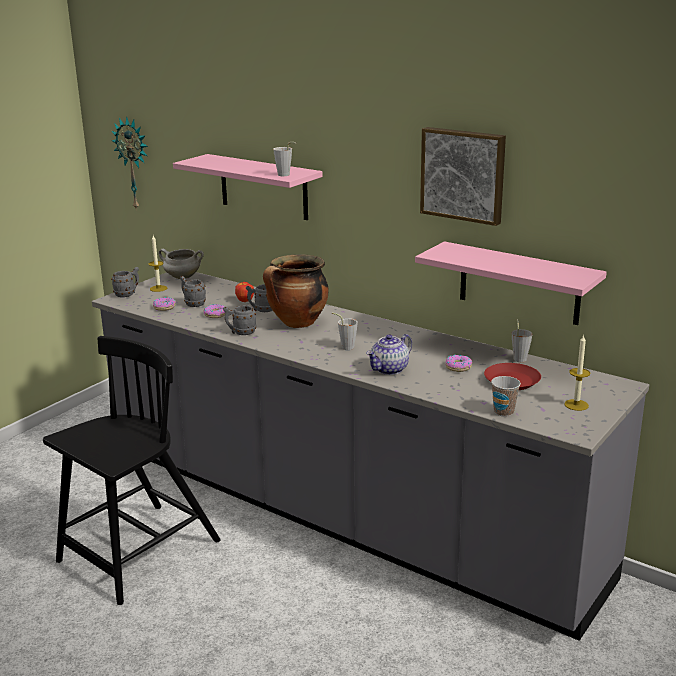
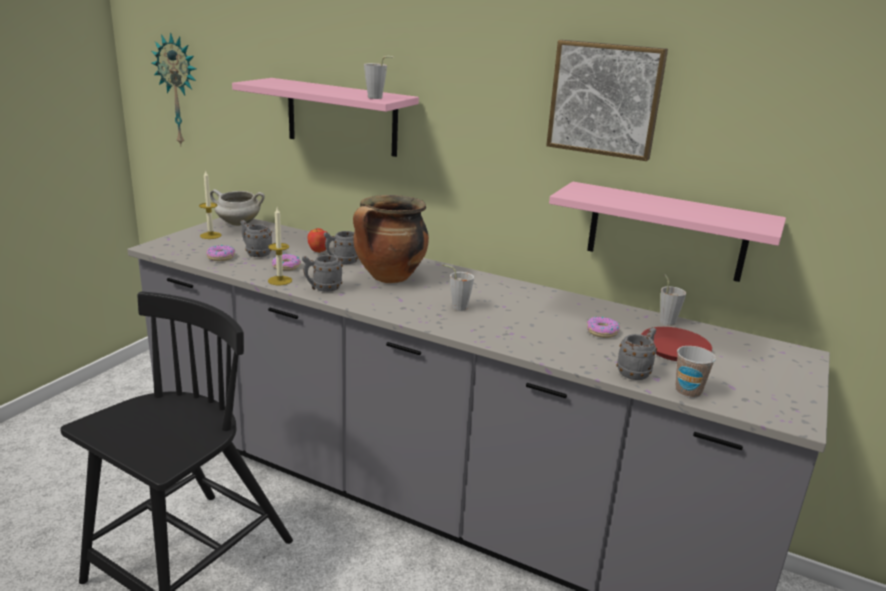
camera: 10 degrees left, 0 degrees up
grey mug [111,267,139,297] -> grey mug moved to [617,327,657,380]
teapot [366,334,412,375] -> none
candle [564,334,590,411] -> candle moved to [268,207,292,285]

